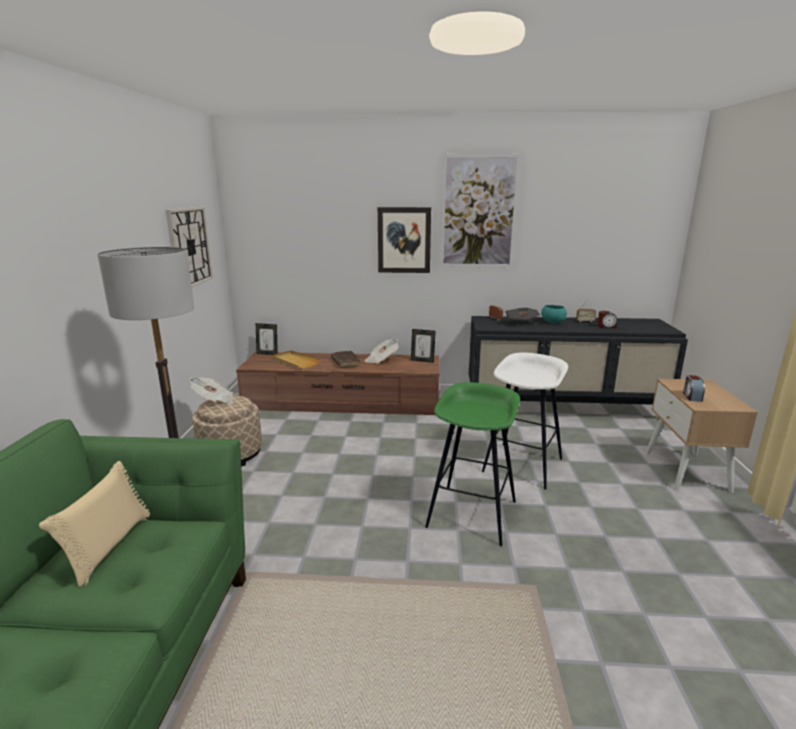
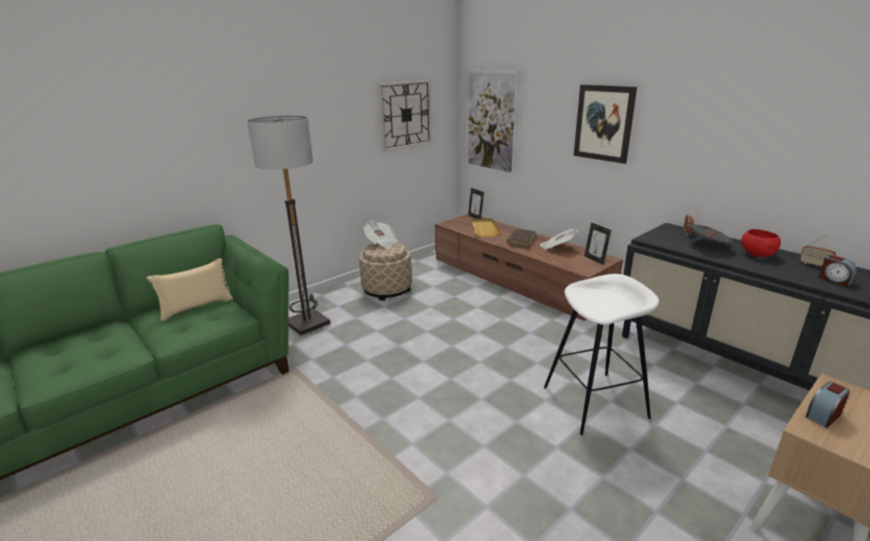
camera: 45 degrees right, 5 degrees up
green stool [425,382,520,546] -> none
picture [440,154,521,267] -> picture moved to [466,70,520,176]
turquoise bowl [541,305,567,324] -> red bowl [741,229,781,257]

